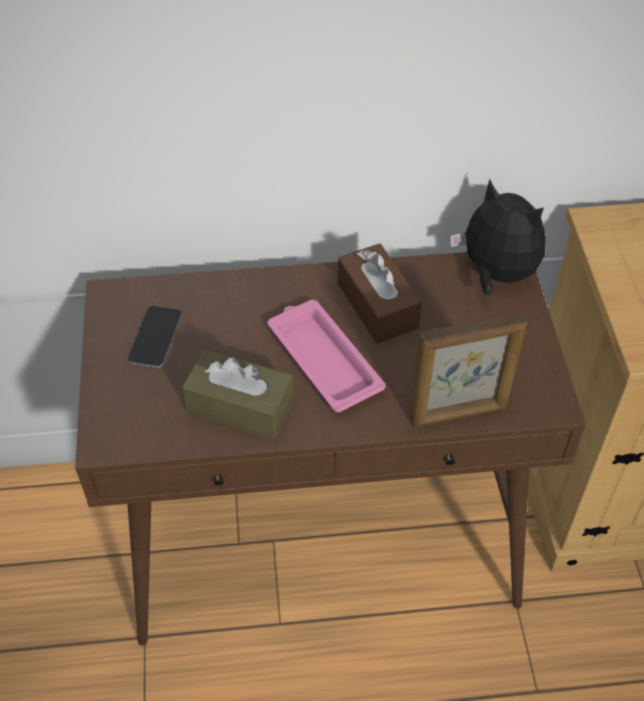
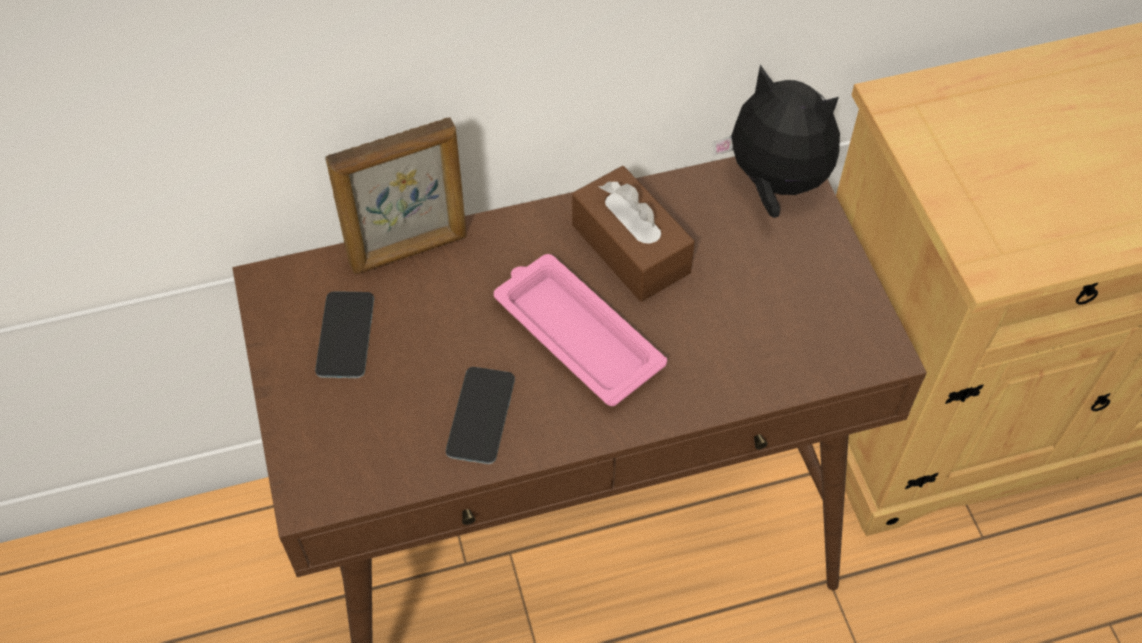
camera: 10 degrees left, 5 degrees up
brown tissue box [182,349,294,439] -> phone [446,367,515,464]
picture frame [409,313,527,427] -> picture frame moved to [325,118,466,274]

